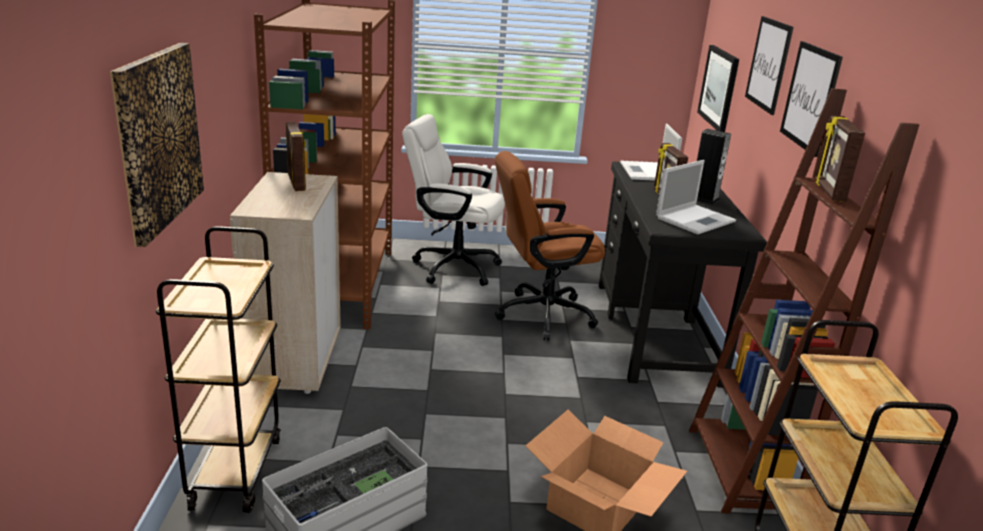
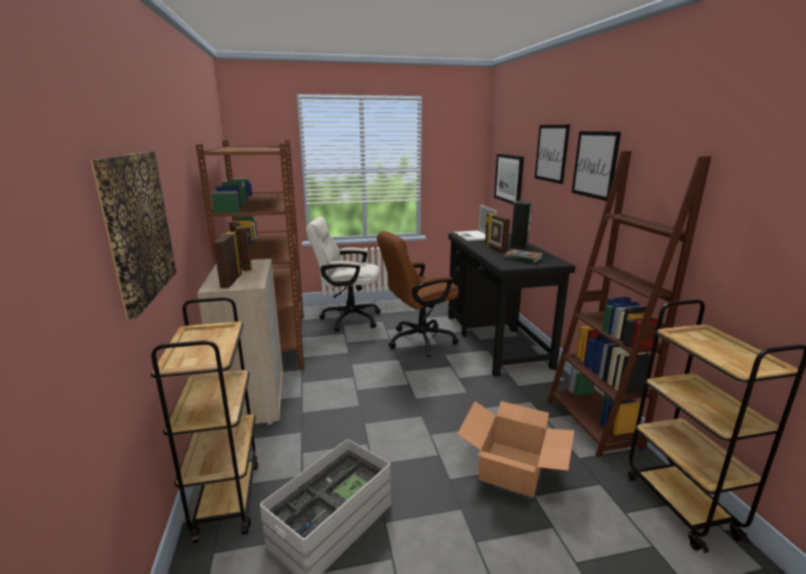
camera: 10 degrees left, 5 degrees down
laptop [656,160,736,235] -> book [504,249,543,263]
picture frame [815,115,865,202] -> picture frame moved to [214,231,242,288]

